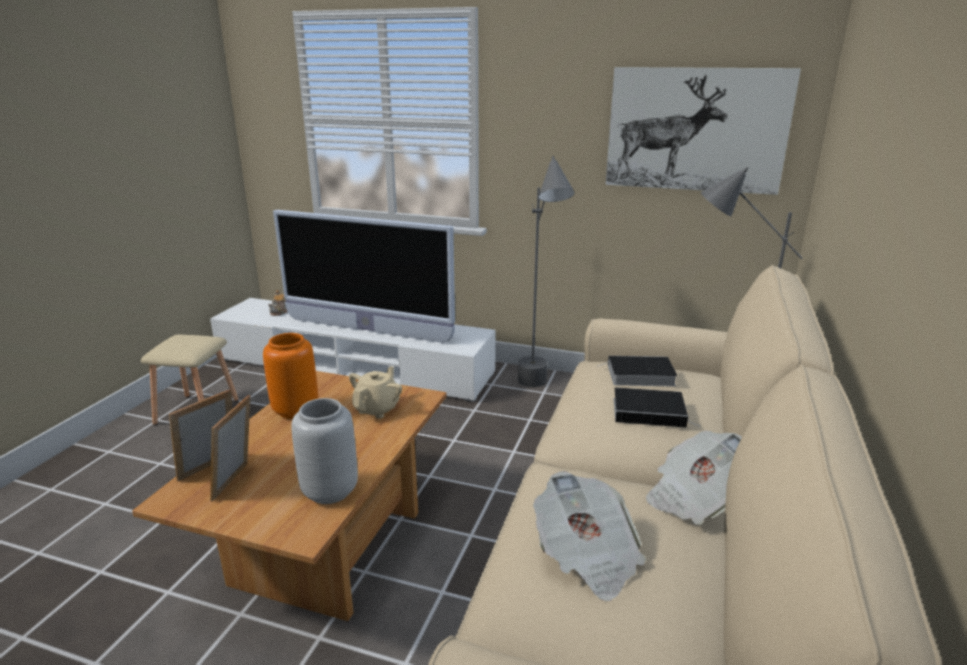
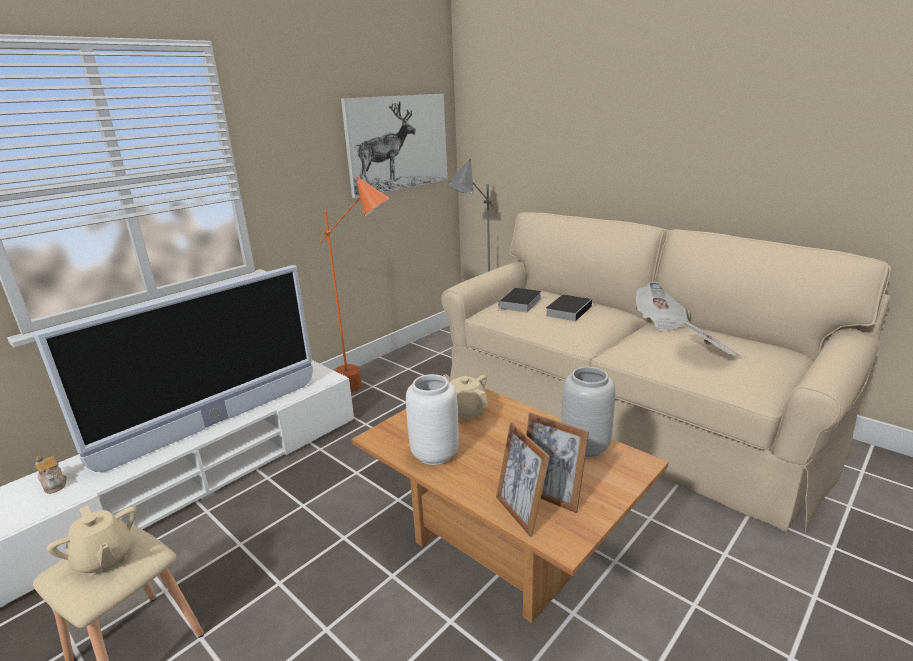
camera: 65 degrees left, 0 degrees up
orange vase [263,333,318,419] -> white vase [406,374,459,465]
grey floor lamp [518,156,575,387] -> orange floor lamp [319,176,390,392]
none -> beige teapot [47,506,136,576]

